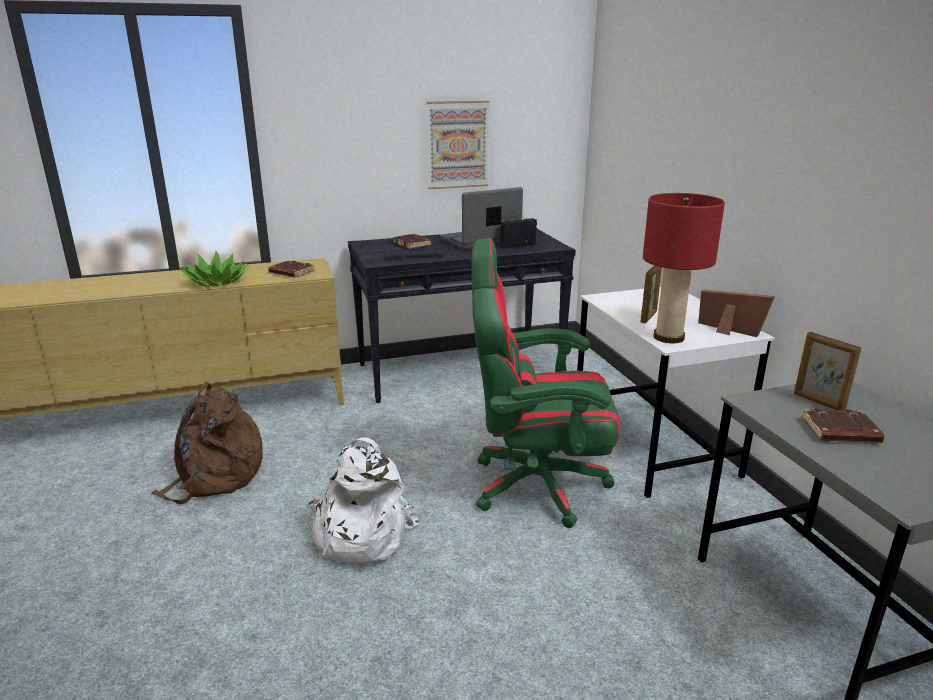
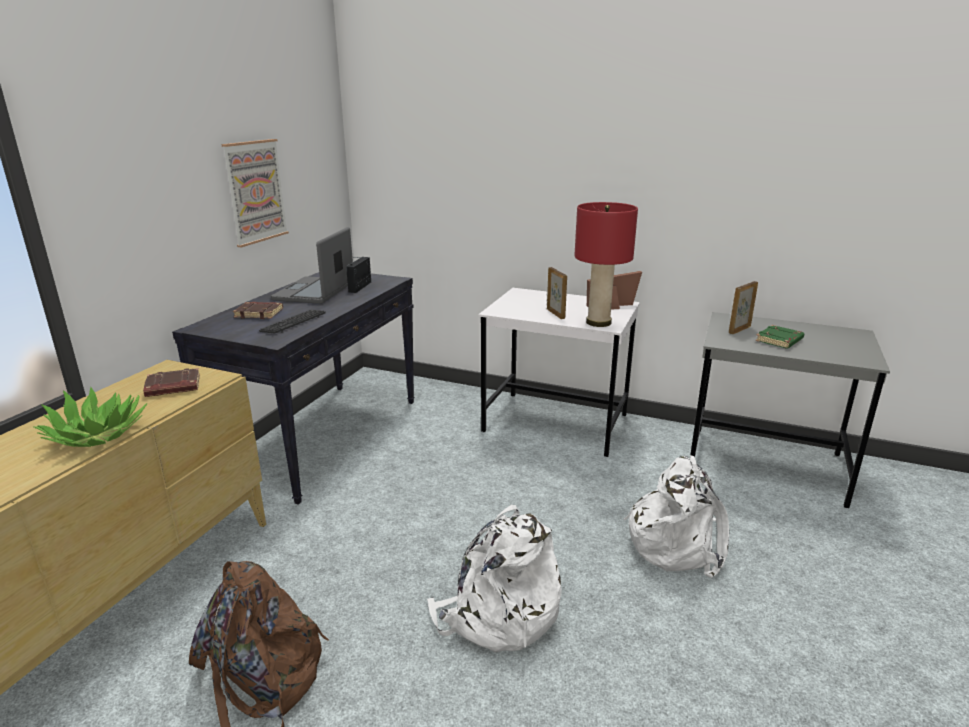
camera: 50 degrees left, 0 degrees up
green office chair [471,238,620,528] -> none
picture frame [794,332,861,410] -> picture frame turned 135 degrees clockwise [729,281,758,334]
brown book [802,408,885,443] -> green book [755,325,804,348]
none -> white backpack [624,455,729,578]

